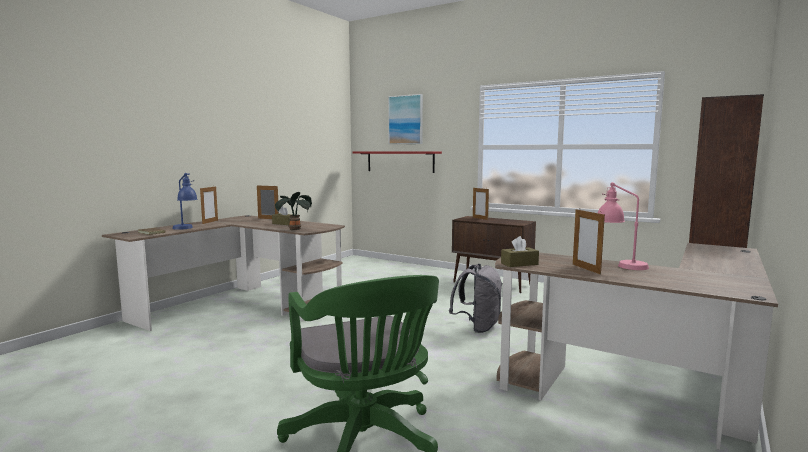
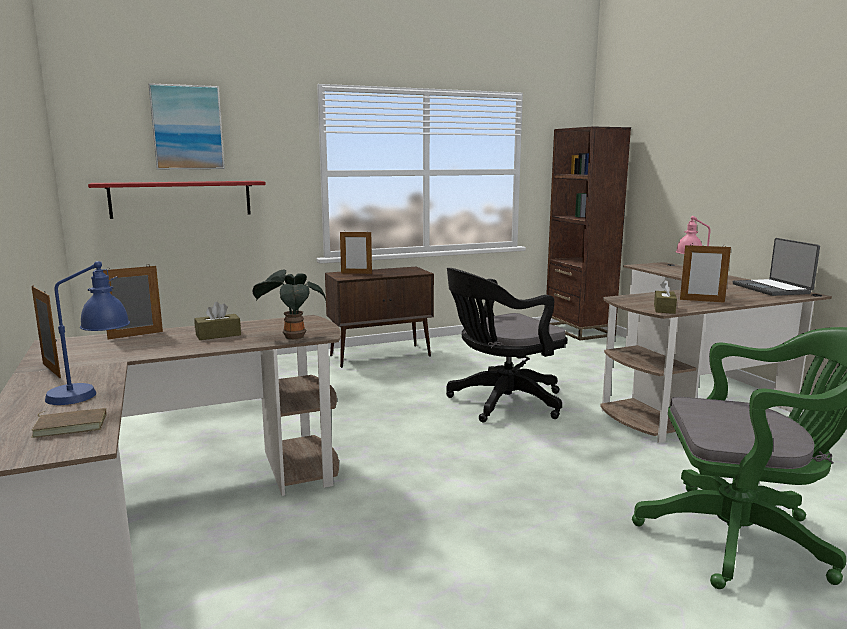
camera: 55 degrees left, 5 degrees up
grey backpack [449,264,502,333] -> black office chair [446,268,567,422]
none -> laptop [732,238,820,296]

